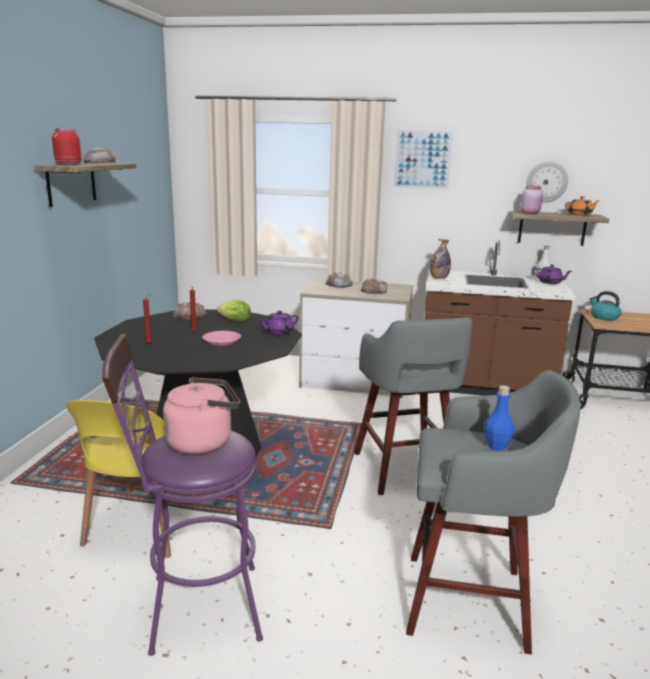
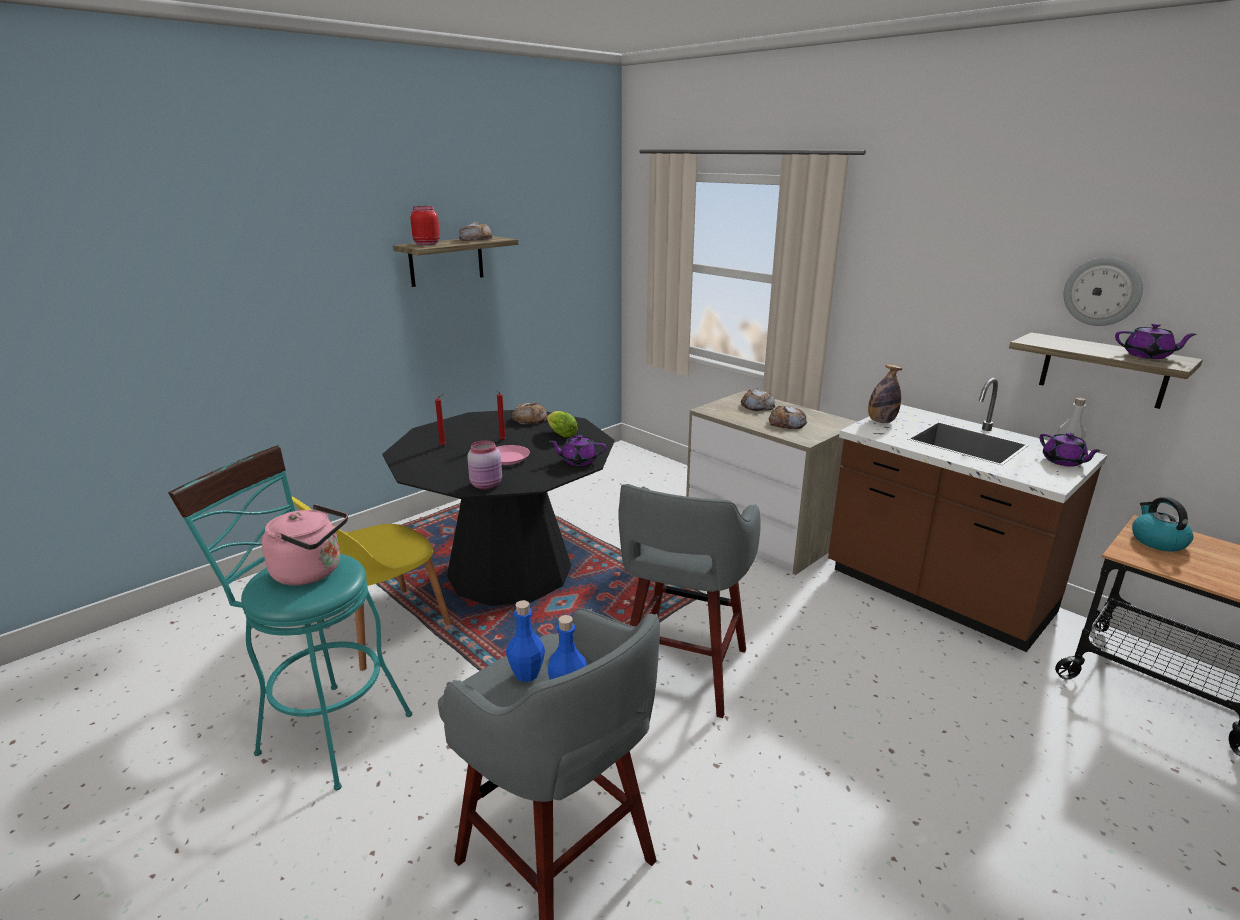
camera: 35 degrees right, 5 degrees up
purple stool [102,334,263,656] -> turquoise stool [168,445,412,790]
picture [392,128,455,191] -> none
pink jar [520,186,543,214] -> pink jar moved to [467,440,502,489]
orange teapot [565,196,600,216] -> purple teapot [1115,323,1197,359]
none -> blue bottle [506,600,545,682]

